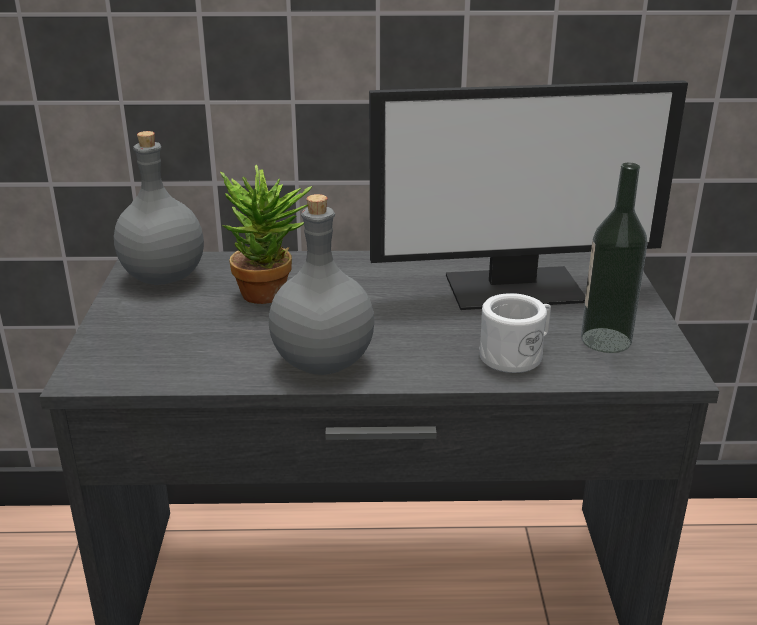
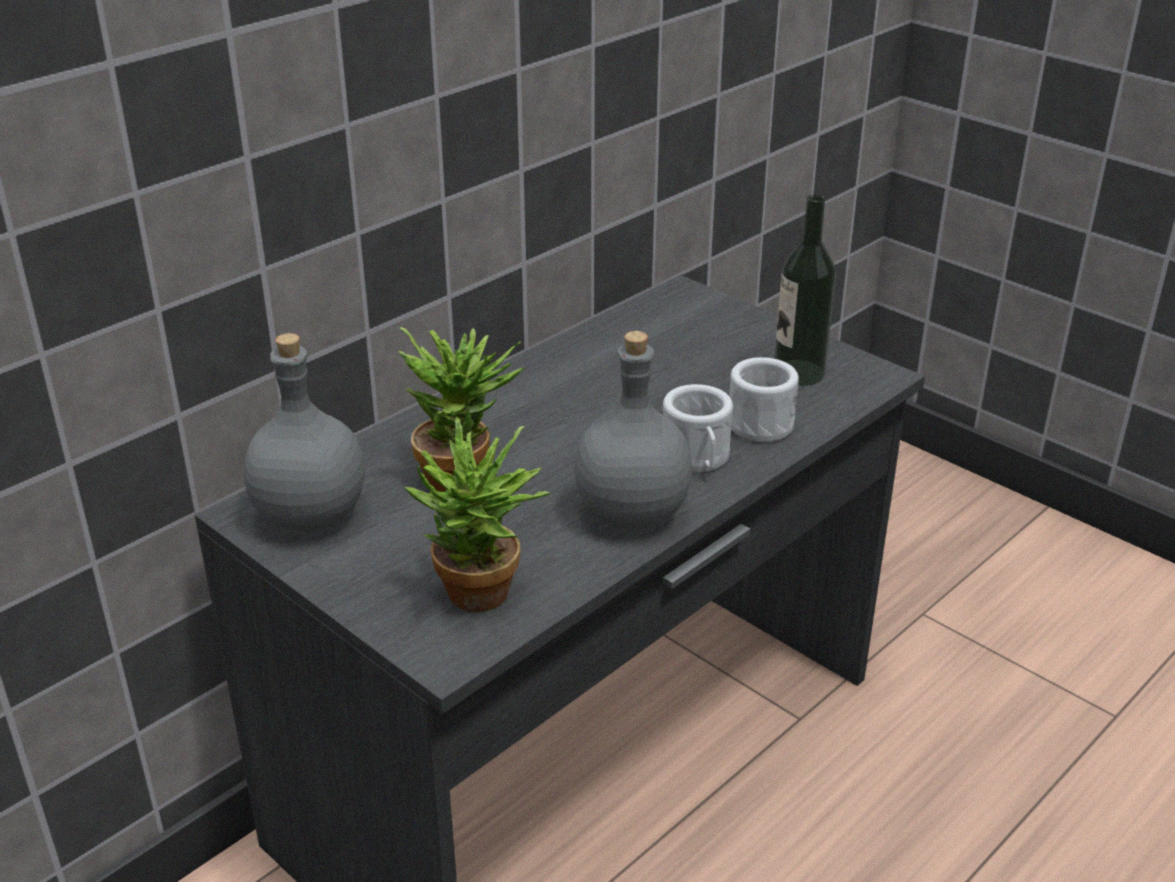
camera: 45 degrees left, 5 degrees up
monitor [369,80,688,310] -> none
none -> potted plant [404,417,551,612]
none -> white mug [663,384,733,472]

